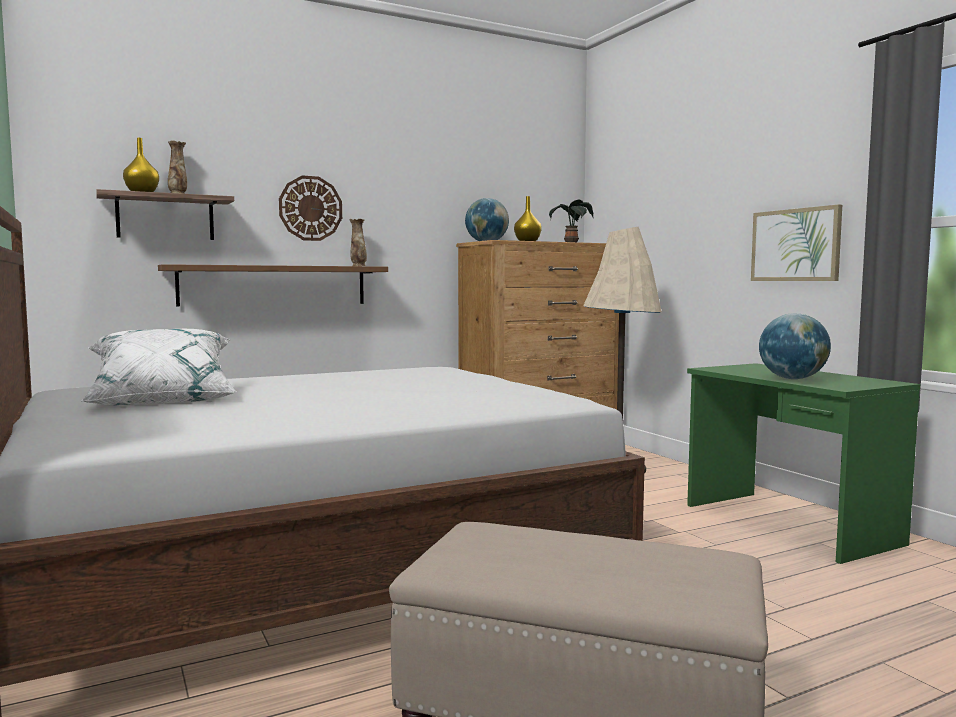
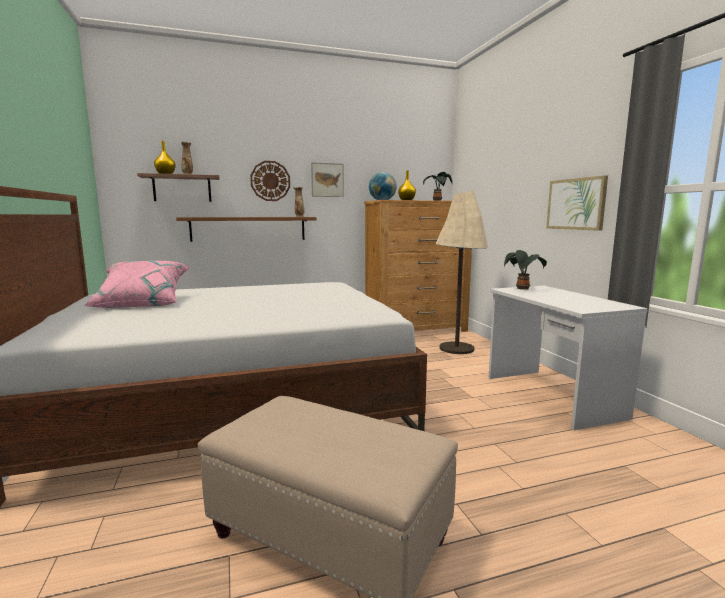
camera: 10 degrees right, 5 degrees up
white pillow [81,329,237,406] -> pink pillow [84,261,189,308]
green desk [687,363,920,564] -> white desk [488,286,648,430]
globe [759,313,831,379] -> none
none -> picture [311,162,344,197]
none -> potted plant [504,250,547,290]

